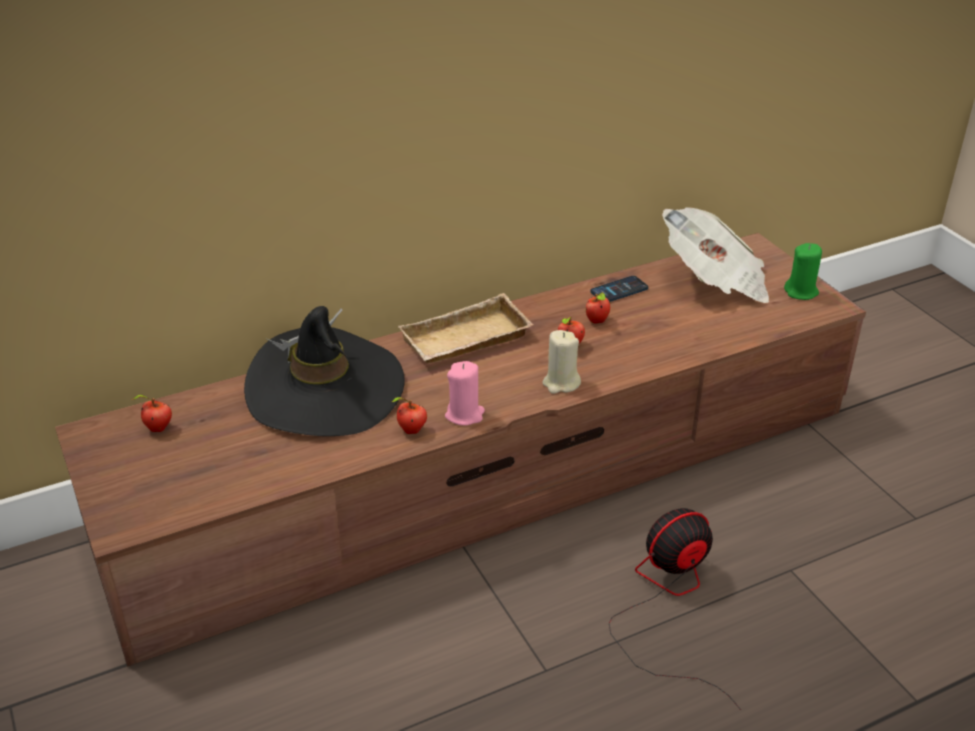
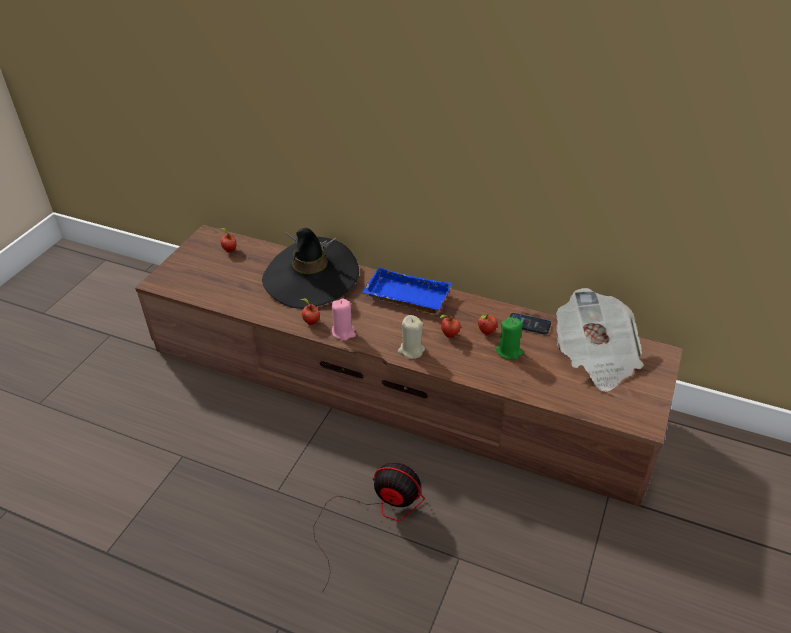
camera: 50 degrees right, 5 degrees up
beige tray [398,293,534,364] -> blue tray [363,267,452,314]
green candle [784,243,822,300] -> green candle moved to [496,317,523,360]

